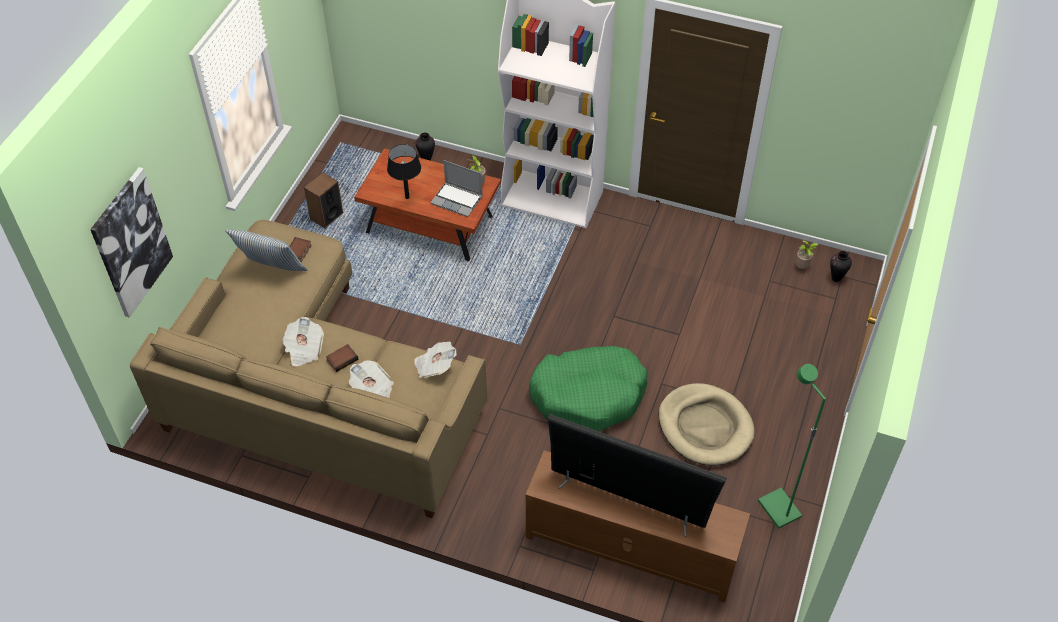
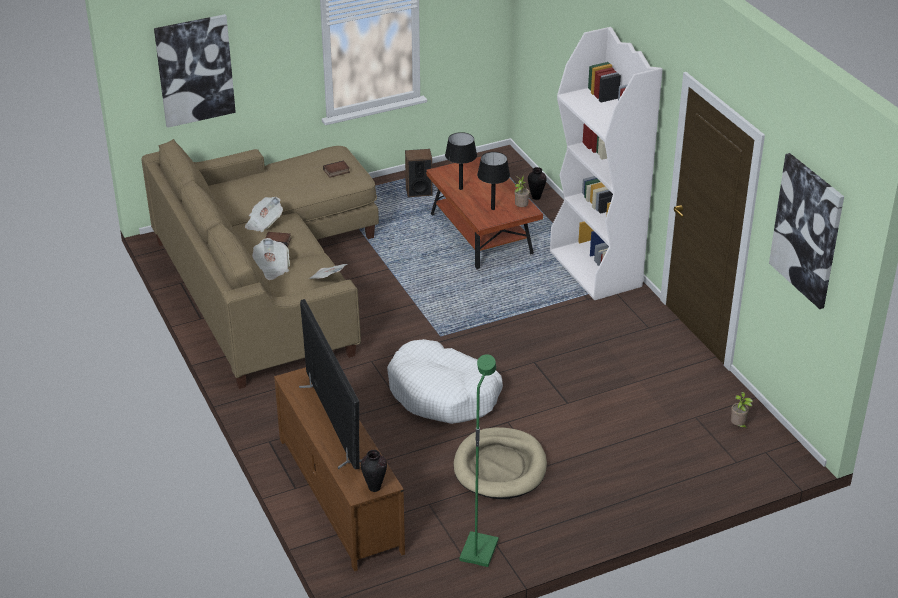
camera: 45 degrees right, 15 degrees down
pillow [225,229,308,271] -> none
laptop [430,160,483,217] -> black table lamp [477,152,510,210]
green dog bed [529,346,648,431] -> white dog bed [387,339,503,424]
vase [830,251,852,282] -> vase moved to [361,450,387,492]
none -> picture [769,153,844,309]

